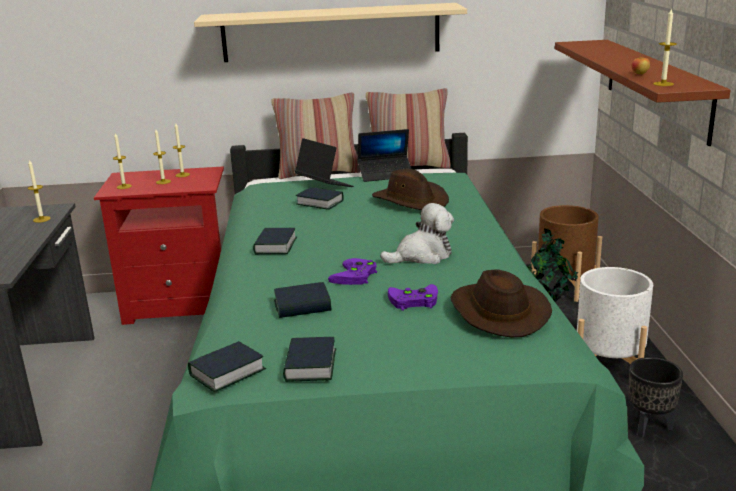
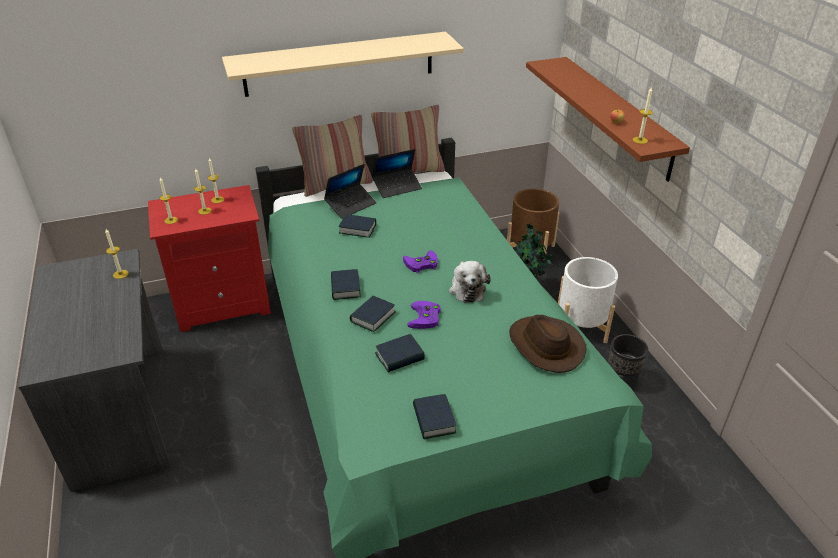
camera: 15 degrees left, 15 degrees up
book [188,341,266,392] -> book moved to [350,296,396,332]
laptop [295,138,354,187] -> laptop turned 105 degrees clockwise [324,164,377,219]
brown hat [372,169,449,210] -> none
plush toy [380,203,454,264] -> plush toy turned 120 degrees clockwise [449,261,491,303]
purple game controller [388,284,438,311] -> purple game controller moved to [403,251,438,273]

